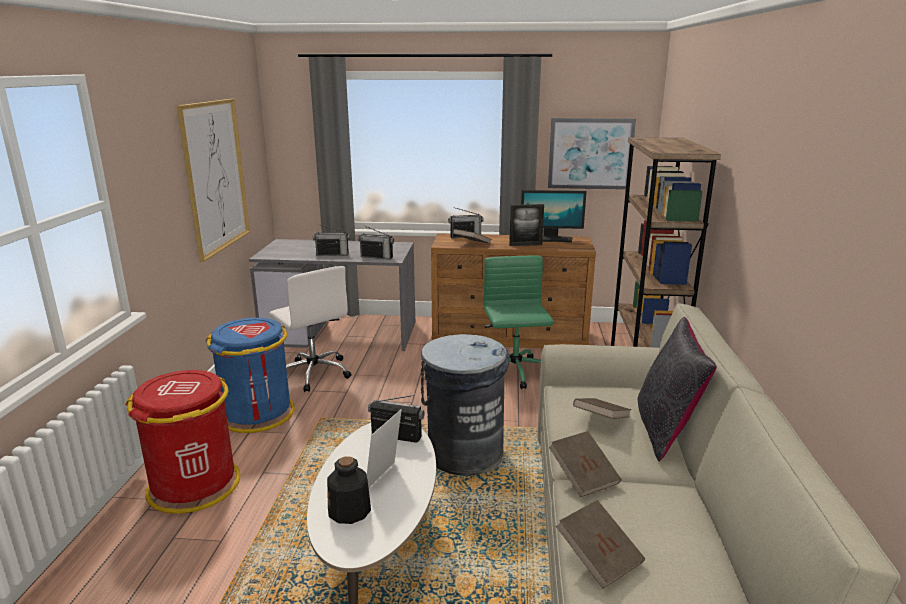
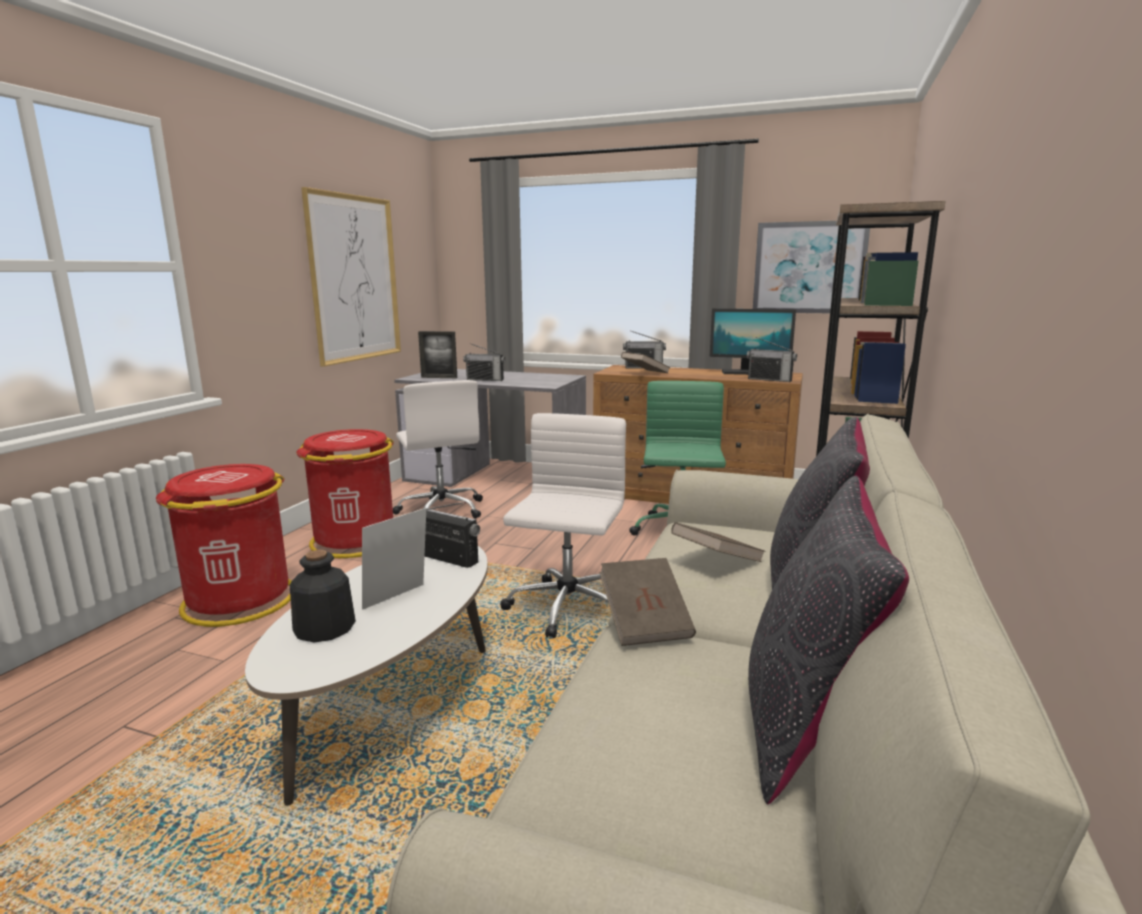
camera: 15 degrees right, 5 degrees down
blue trash can [205,318,295,433] -> red trash can [296,429,394,558]
radio [358,225,394,259] -> radio moved to [747,337,797,382]
grey trash can [421,334,510,476] -> white office chair [500,413,626,638]
picture frame [509,204,544,246] -> picture frame moved to [418,331,457,378]
brown book [556,500,645,589] -> none
none -> black pillow [748,476,909,804]

